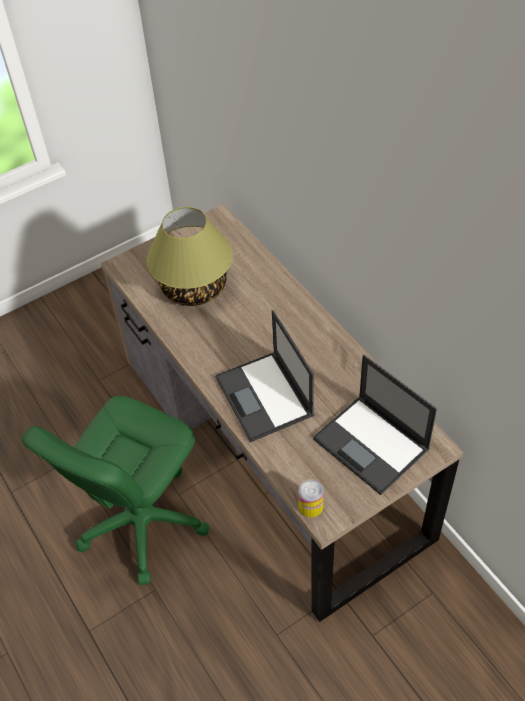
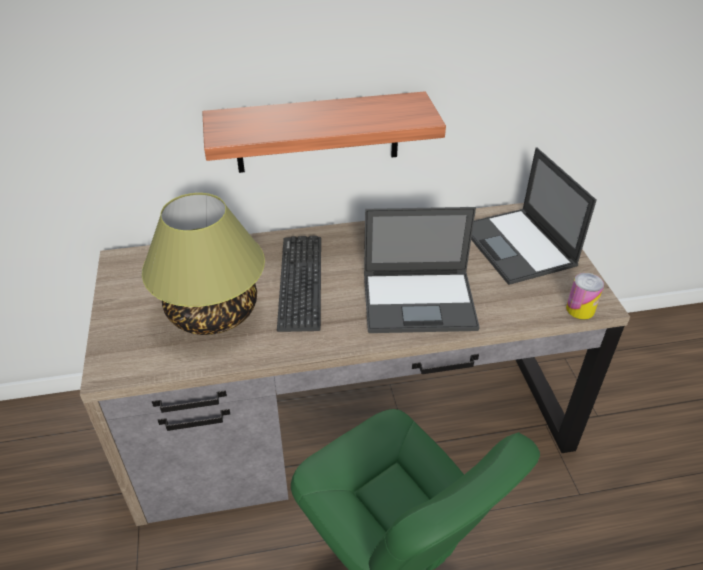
camera: 70 degrees left, 10 degrees down
laptop [313,355,437,495] -> laptop turned 90 degrees clockwise [471,147,597,285]
none -> shelf [202,91,446,173]
none -> keyboard [277,236,321,332]

